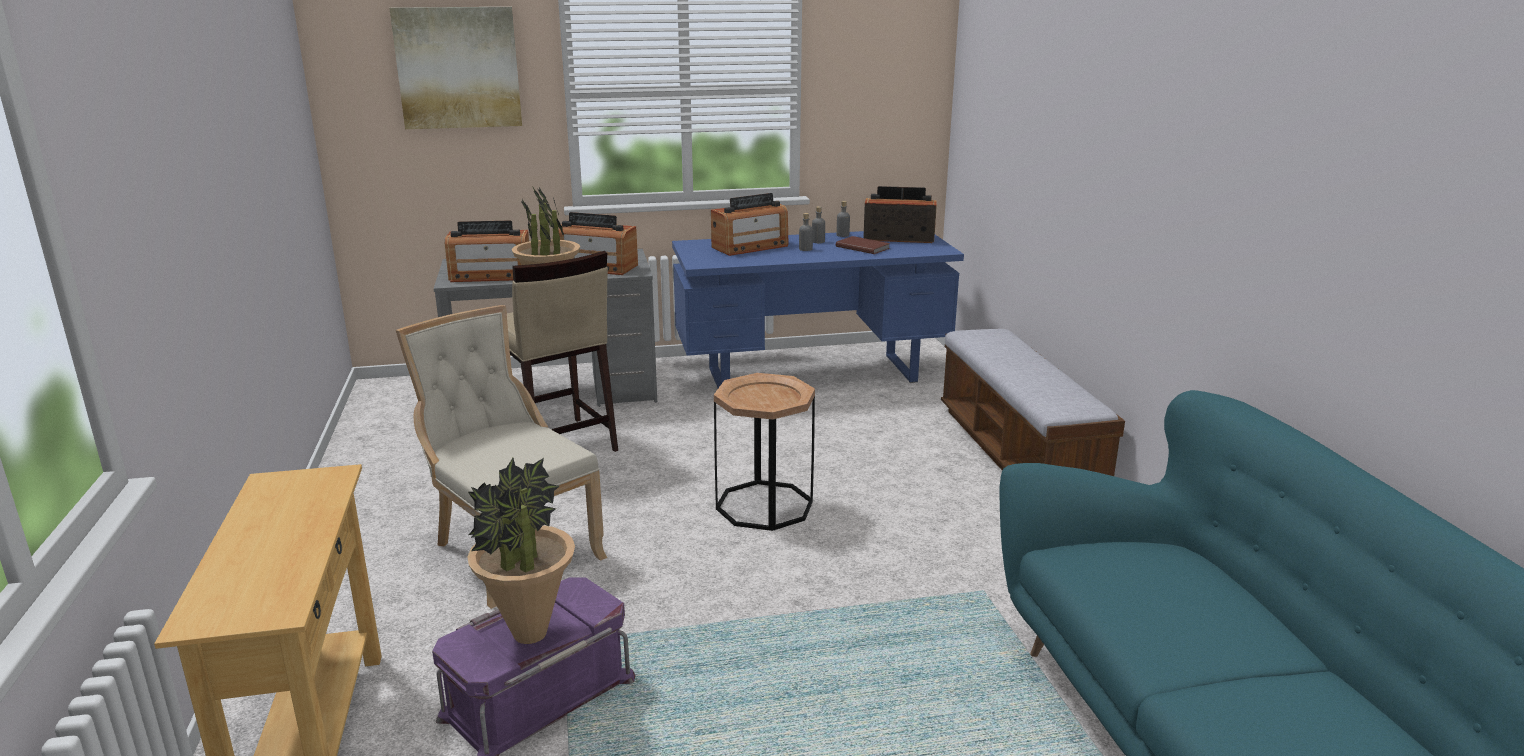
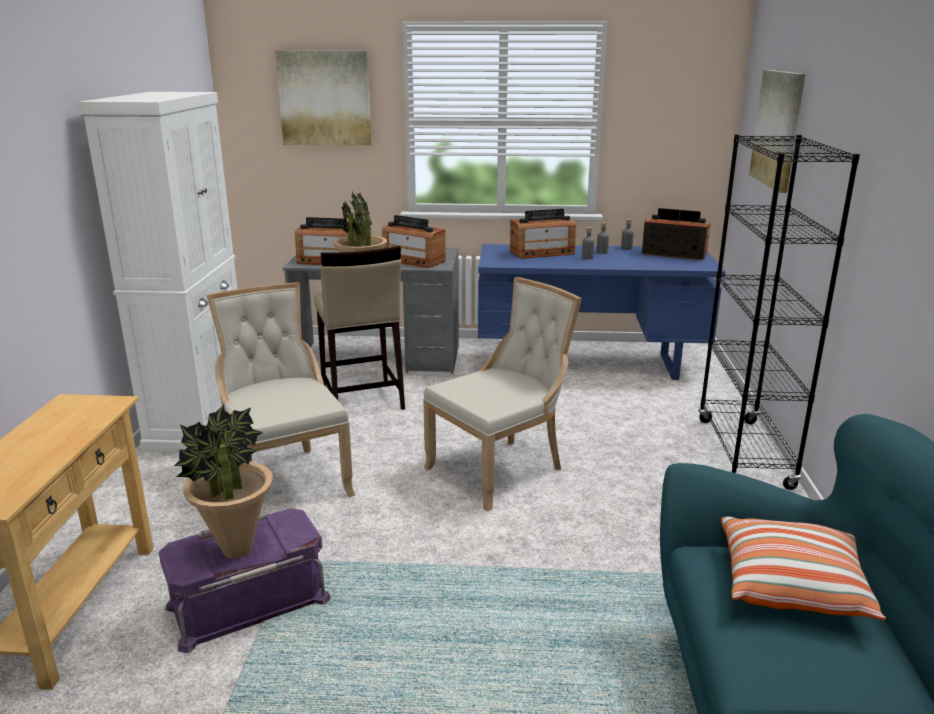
camera: 15 degrees right, 0 degrees up
brown side table [714,373,815,531] -> beige chair [423,277,582,512]
brown book [836,236,890,254] -> none
bench [941,329,1125,476] -> black bookcase [698,134,860,490]
none -> white cabinet [78,92,237,453]
none -> pillow [721,516,886,620]
none -> picture [749,70,805,193]

